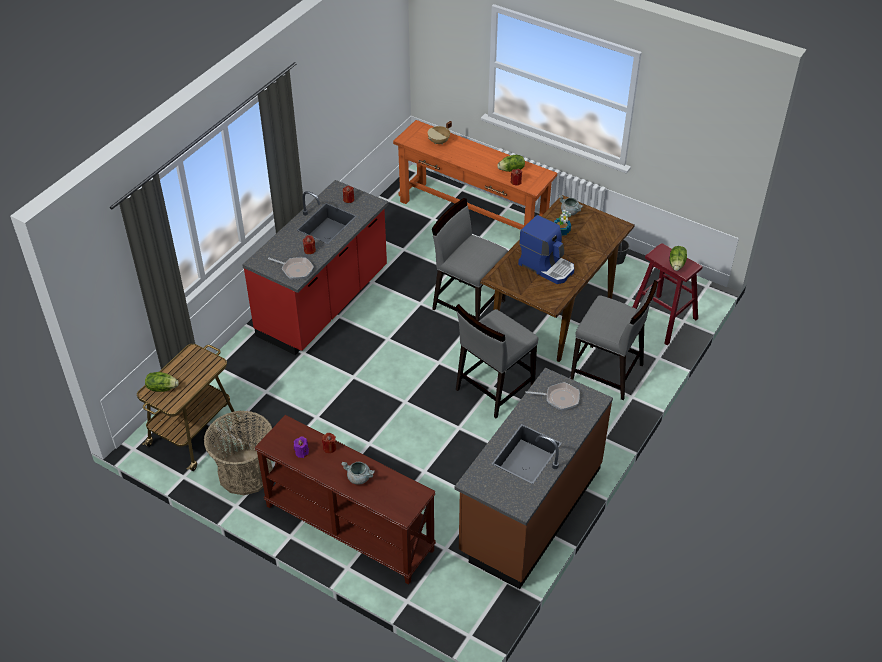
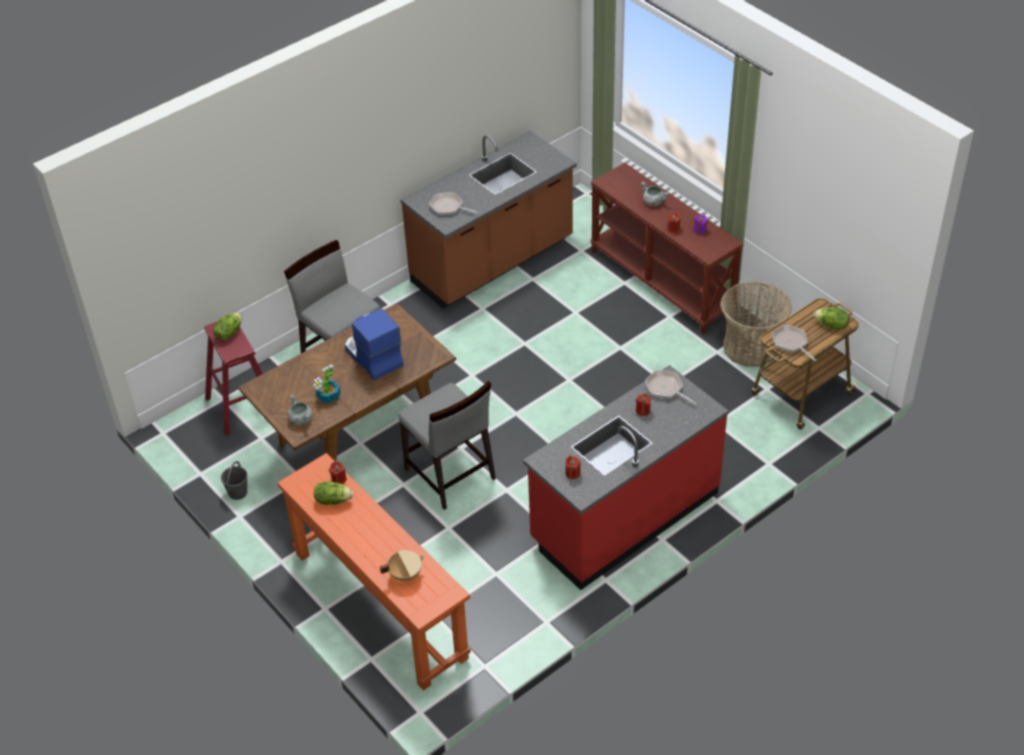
camera: 160 degrees left, 0 degrees up
grey chair [456,304,538,418] -> none
none -> frying pan [772,324,816,361]

